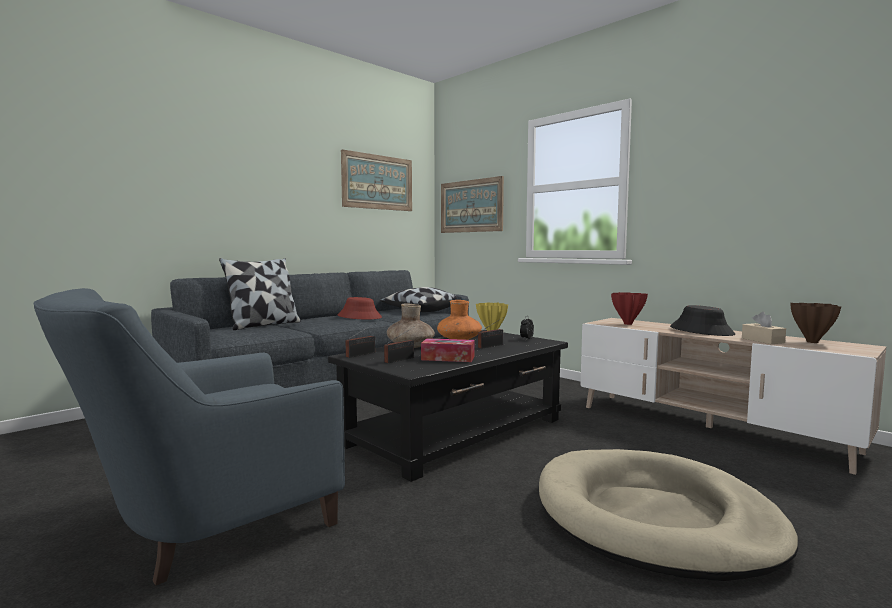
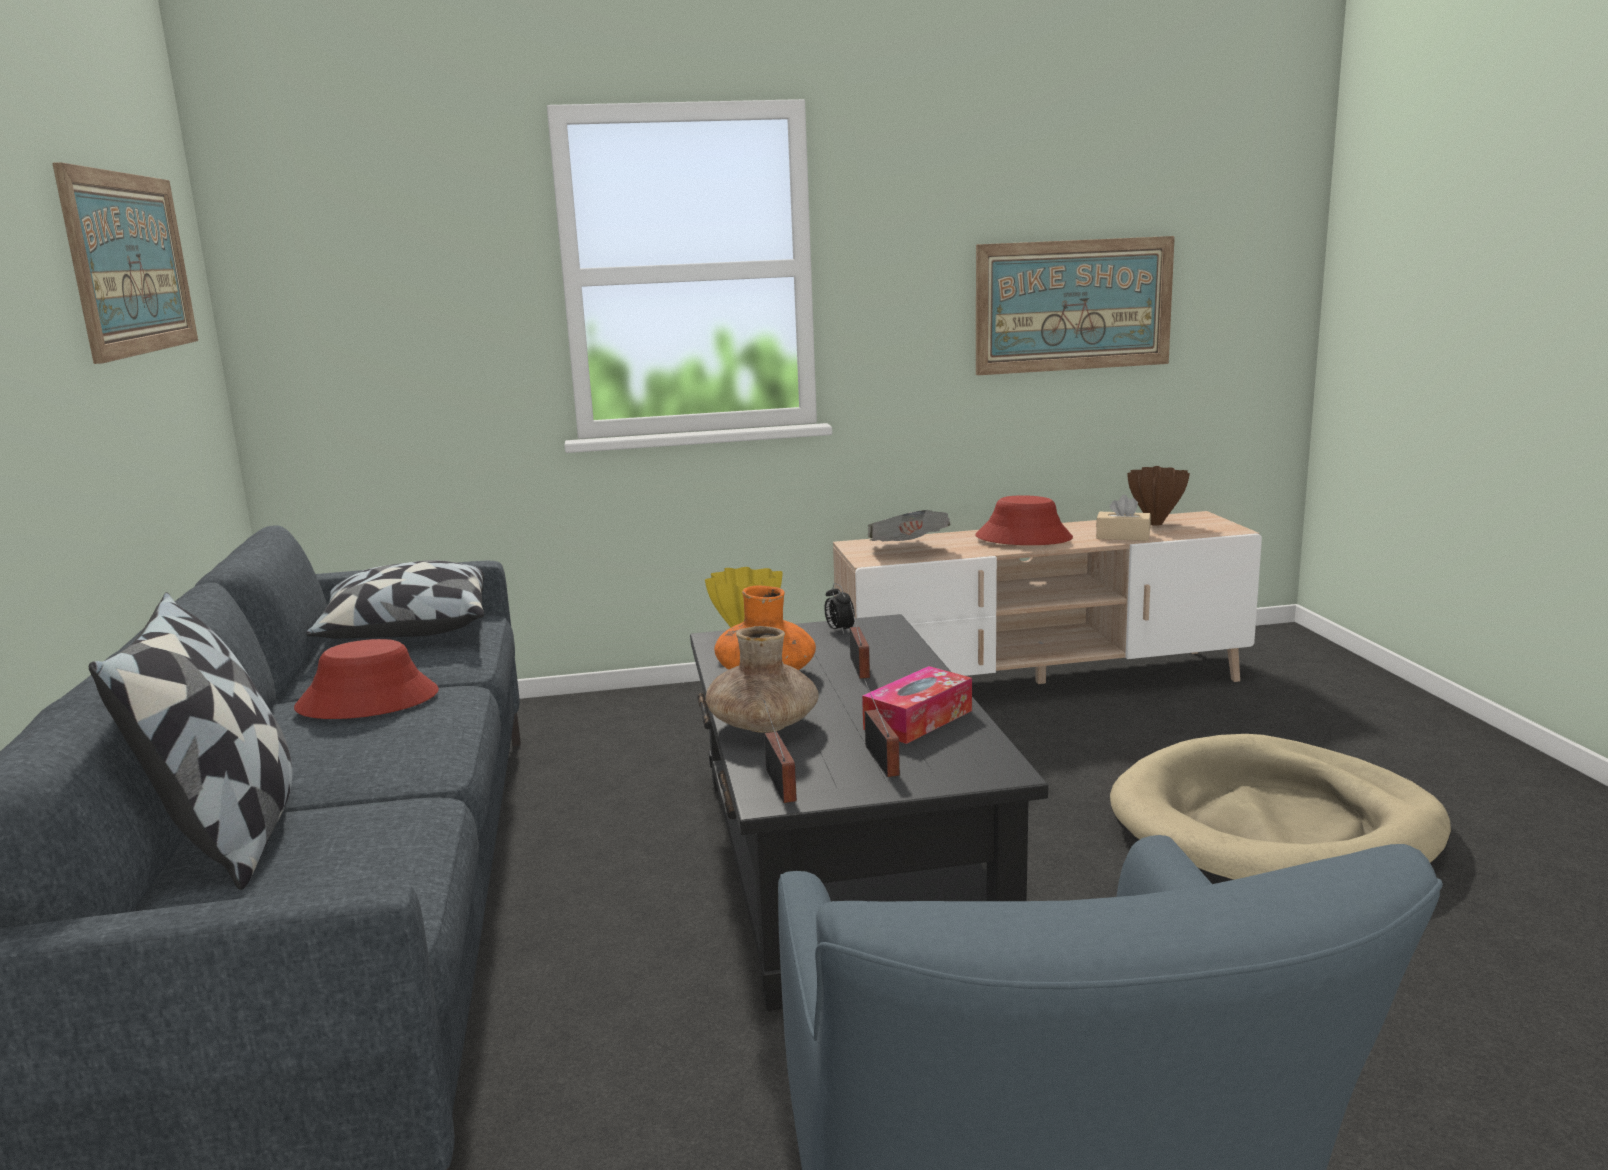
camera: 55 degrees left, 10 degrees up
picture [441,176,504,233] -> picture moved to [976,236,1175,375]
red vase [611,292,648,325] -> newspaper [868,510,950,541]
black hat [670,305,735,336] -> red hat [975,495,1073,545]

